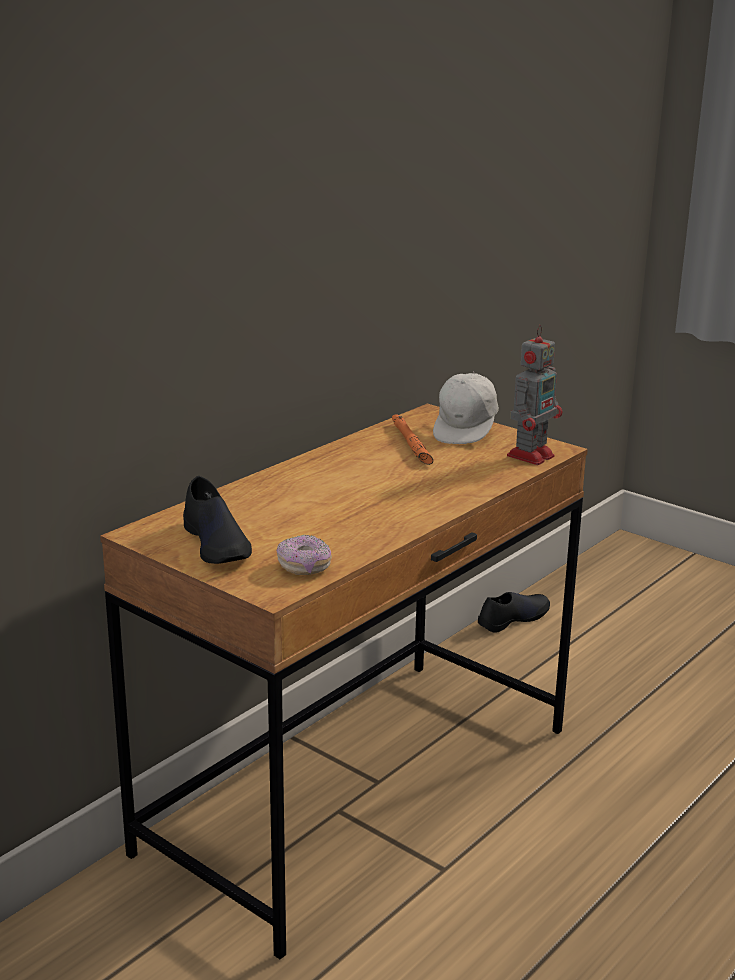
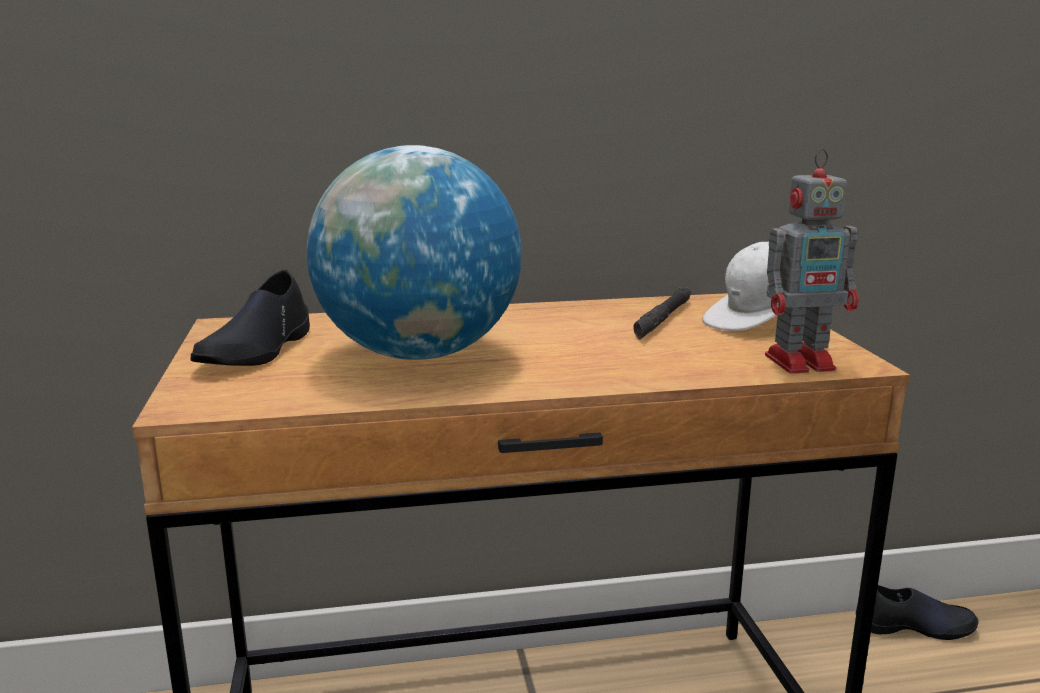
camera: 40 degrees right, 5 degrees down
donut [276,535,332,575] -> none
orange flashlight [392,414,433,465] -> black flashlight [633,287,691,340]
none -> globe [307,145,522,360]

